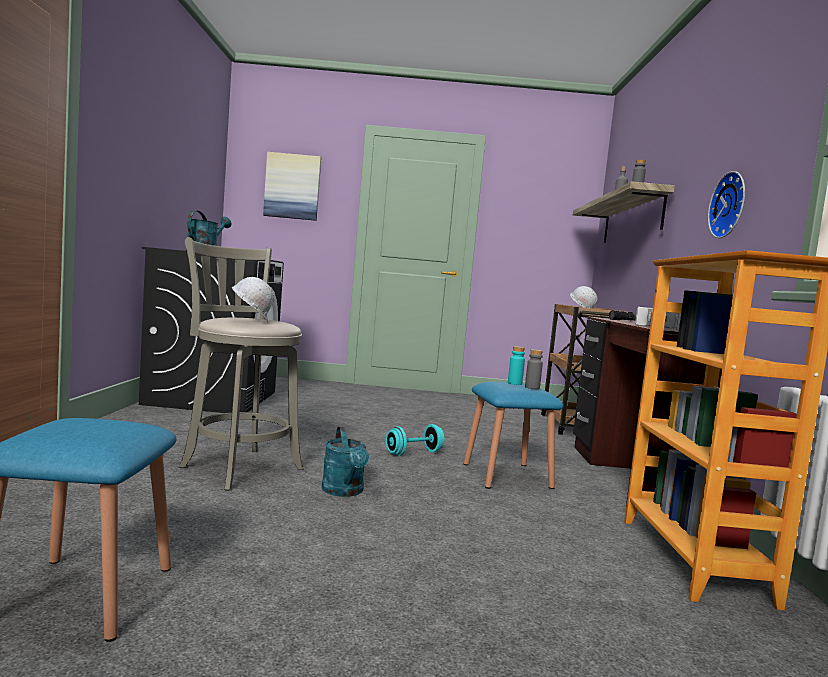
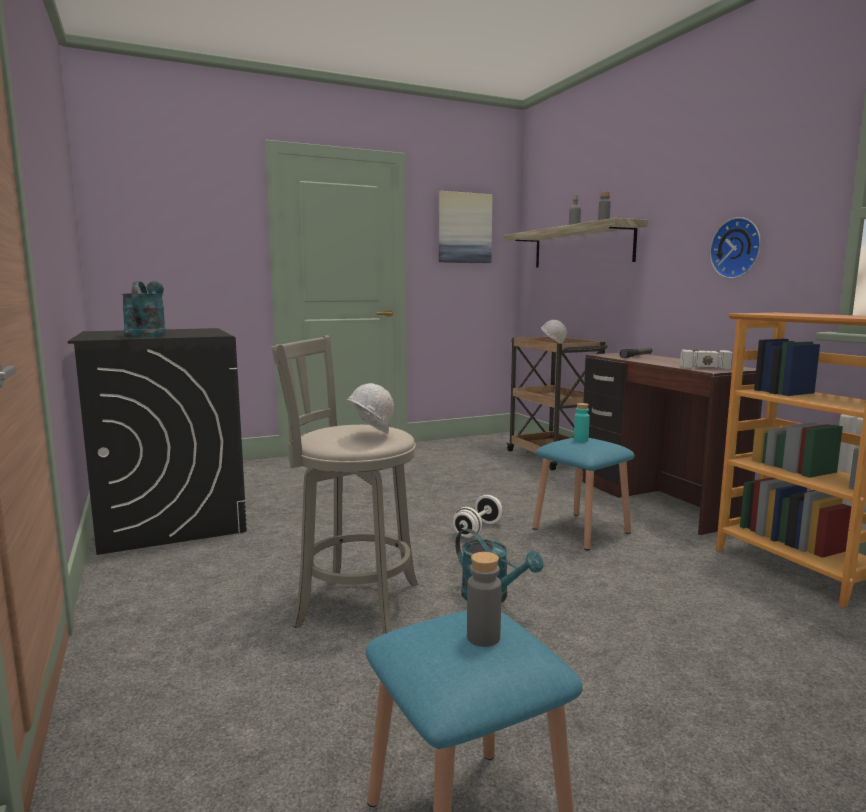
camera: 25 degrees left, 5 degrees up
picture [263,152,321,221] -> picture moved to [439,191,493,263]
turquoise dumbbell [386,424,445,456] -> white dumbbell [453,495,502,538]
grey bottle [525,349,543,389] -> grey bottle moved to [467,552,501,647]

